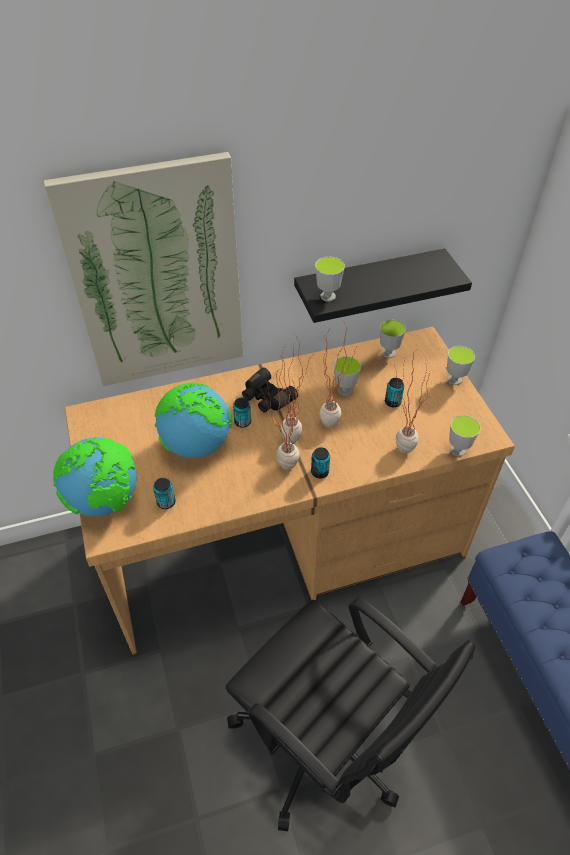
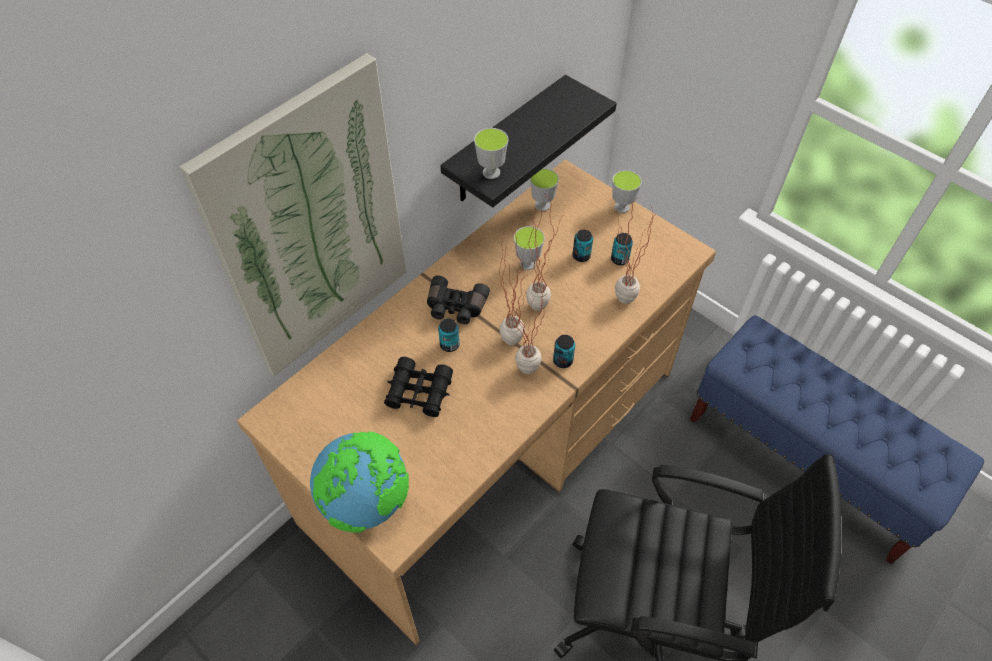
camera: 30 degrees left, 5 degrees up
can [153,478,176,509] -> can moved to [611,233,633,265]
globe [154,383,232,458] -> black binoculars [384,357,453,417]
cup [449,415,480,456] -> none

